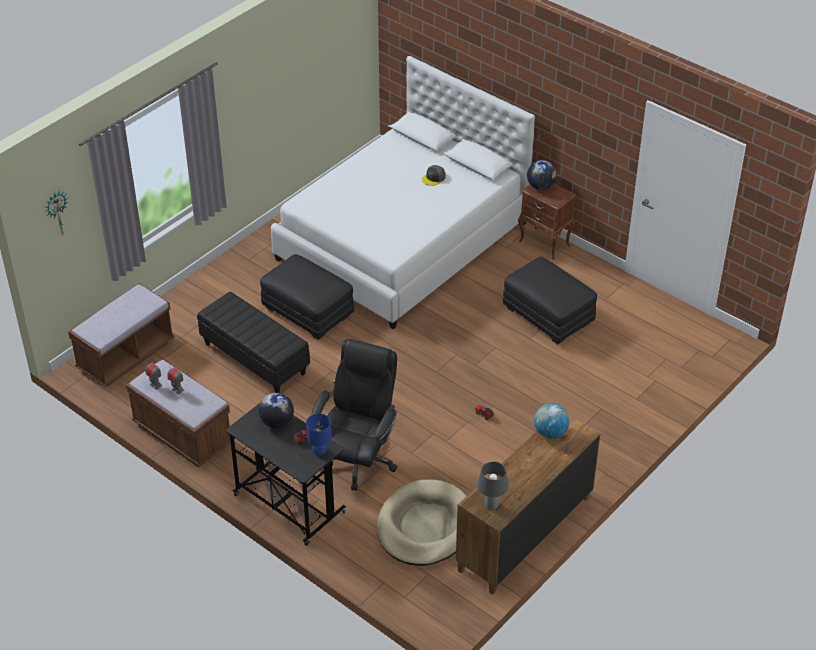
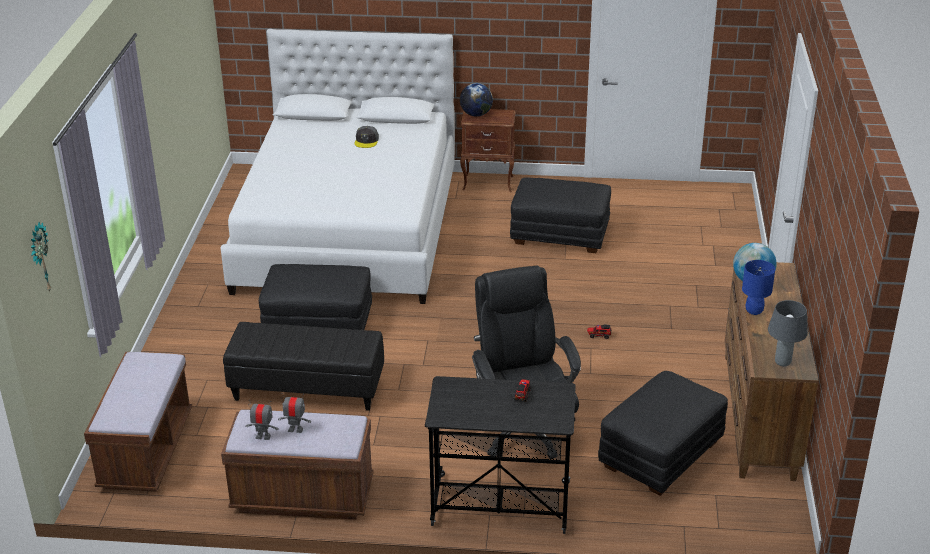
camera: 35 degrees left, 10 degrees down
globe [259,393,294,428] -> none
blue table lamp [306,414,331,456] -> blue table lamp moved to [742,260,775,315]
beige dog bed [377,479,466,566] -> black ottoman [598,371,728,496]

